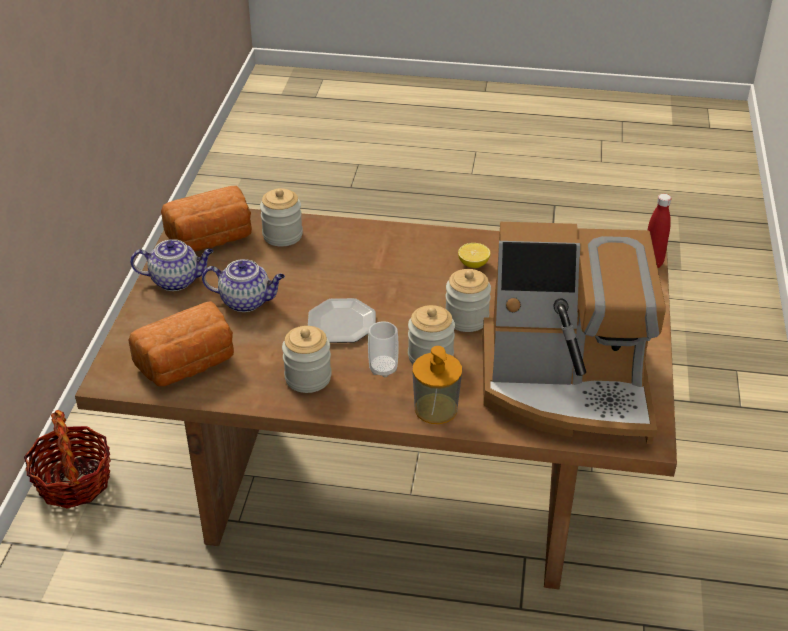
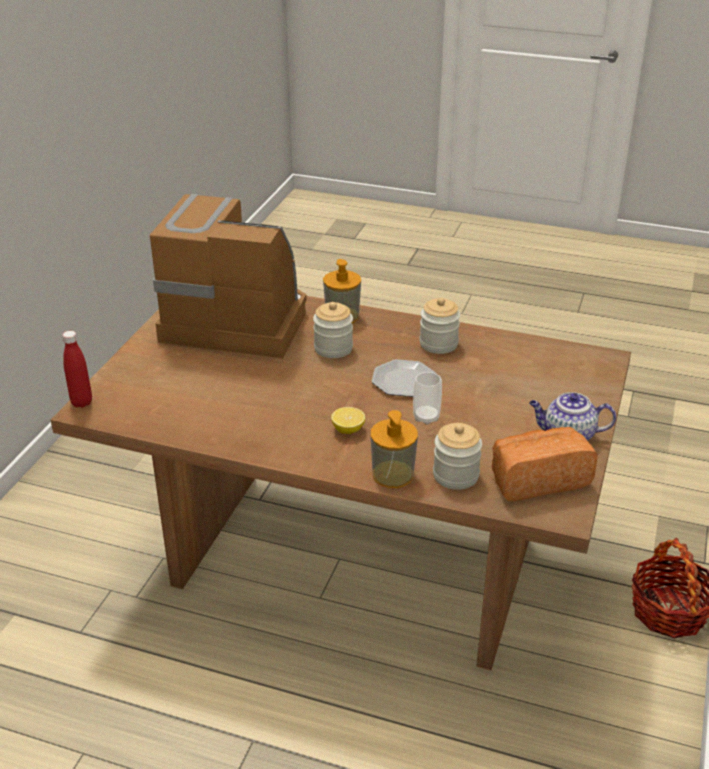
camera: 170 degrees left, 5 degrees down
bread [128,301,234,386] -> none
teapot [202,259,285,312] -> none
cup [368,321,399,377] -> cup moved to [413,372,442,425]
jar [445,269,491,332] -> none
lemon [458,243,491,268] -> lemon moved to [331,407,365,434]
none -> soap dispenser [370,410,418,488]

